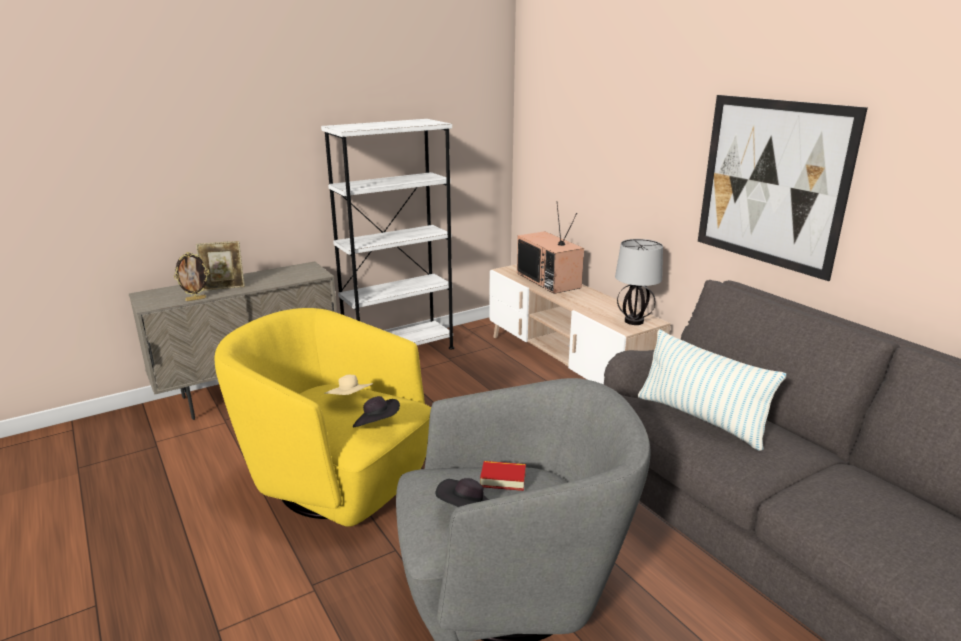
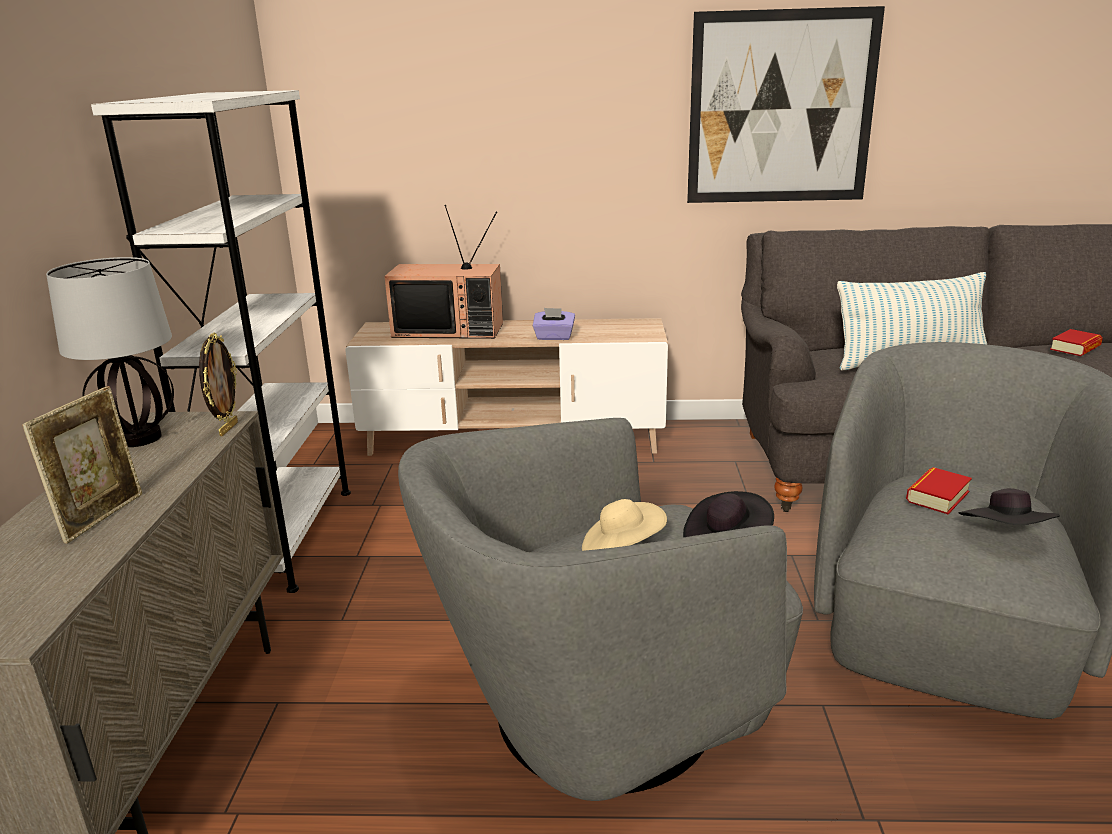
camera: 55 degrees left, 0 degrees up
picture frame [174,252,209,301] -> picture frame moved to [199,333,238,436]
yellow armchair [215,308,431,527] -> grey armchair [398,418,803,801]
table lamp [615,239,663,325] -> table lamp moved to [46,257,174,447]
none -> purple tissue box [533,308,575,340]
none -> book [1050,329,1103,356]

